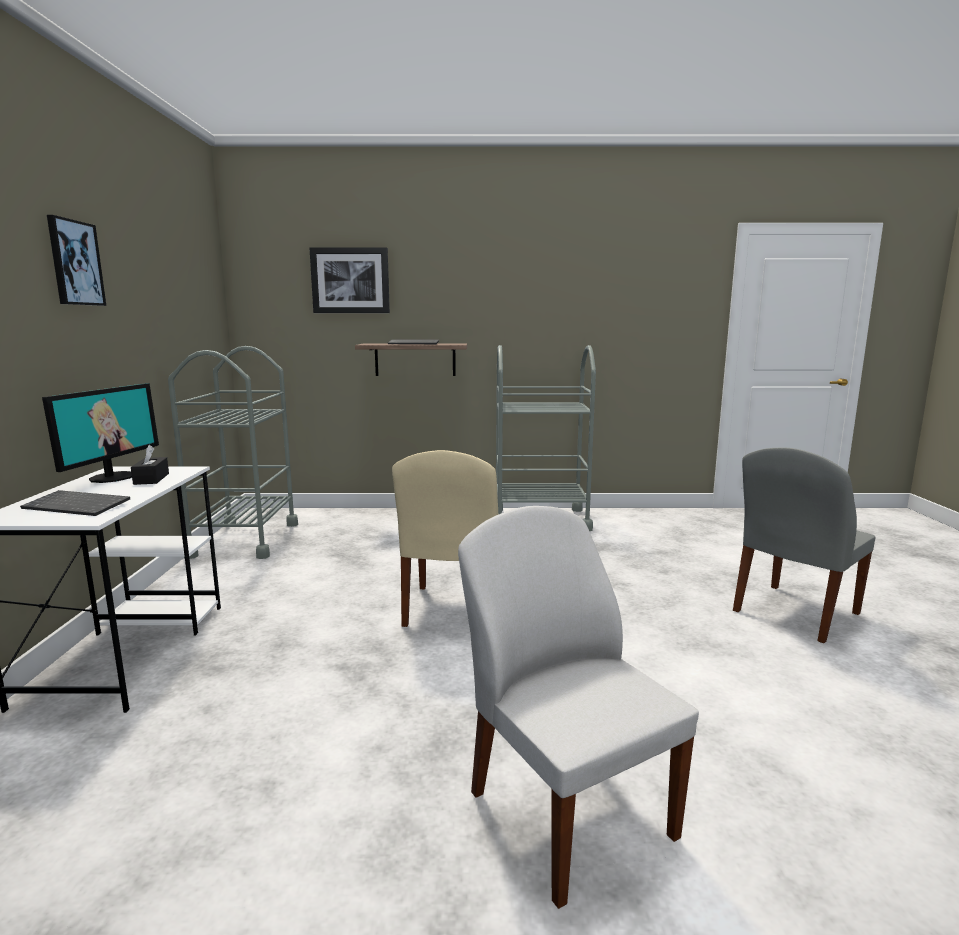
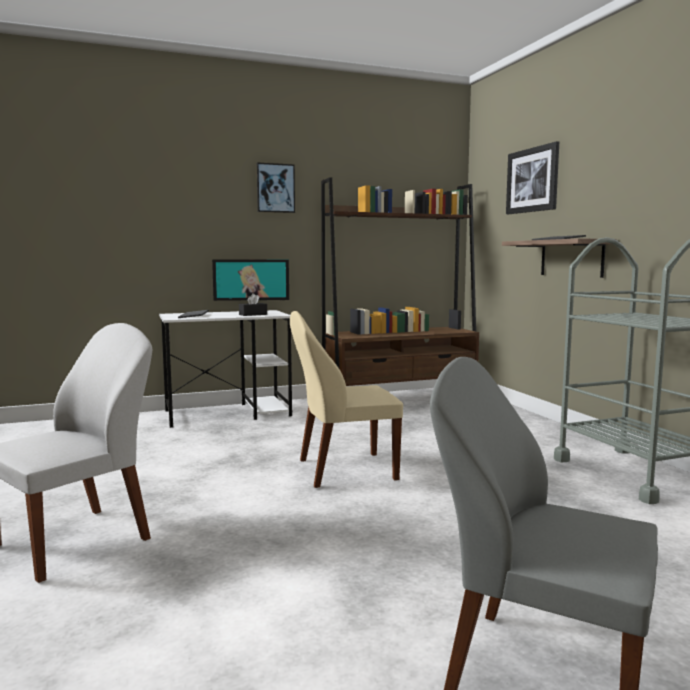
camera: 70 degrees right, 5 degrees down
grey cart [168,346,298,559] -> brown bookcase [321,177,479,386]

